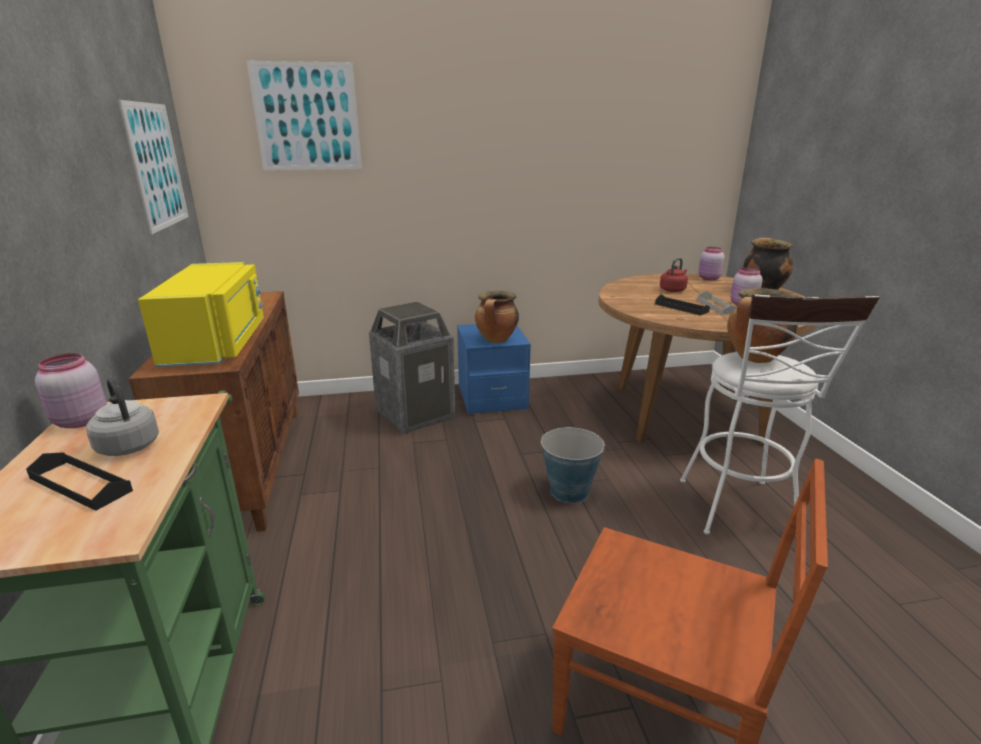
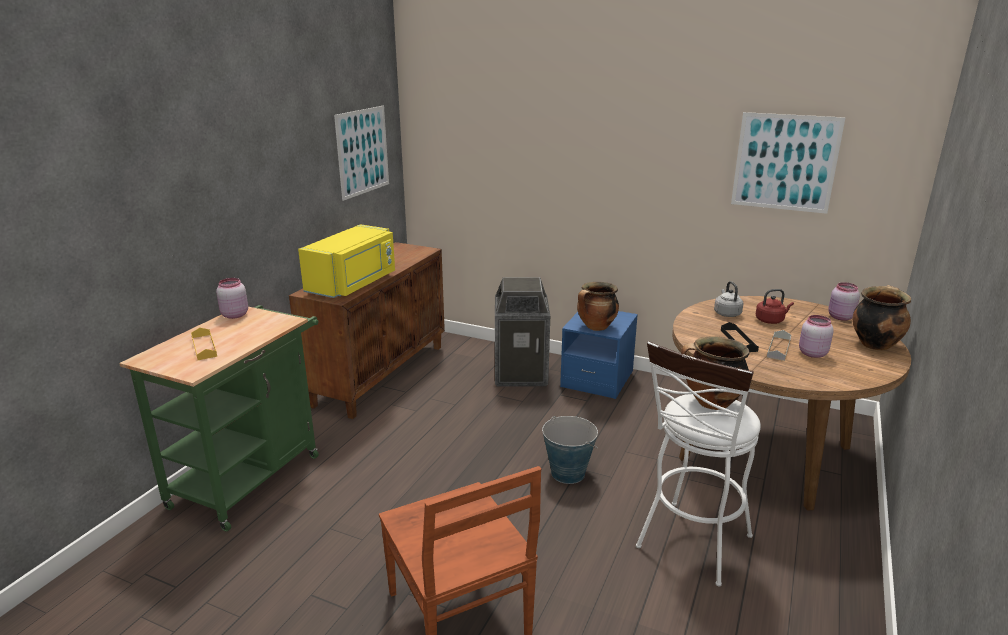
camera: 35 degrees right, 0 degrees up
black tray [26,452,133,511] -> yellow tray [191,328,217,360]
grey kettle [86,378,159,456] -> grey kettle moved to [714,281,743,317]
picture [247,61,362,170] -> picture moved to [731,112,846,214]

